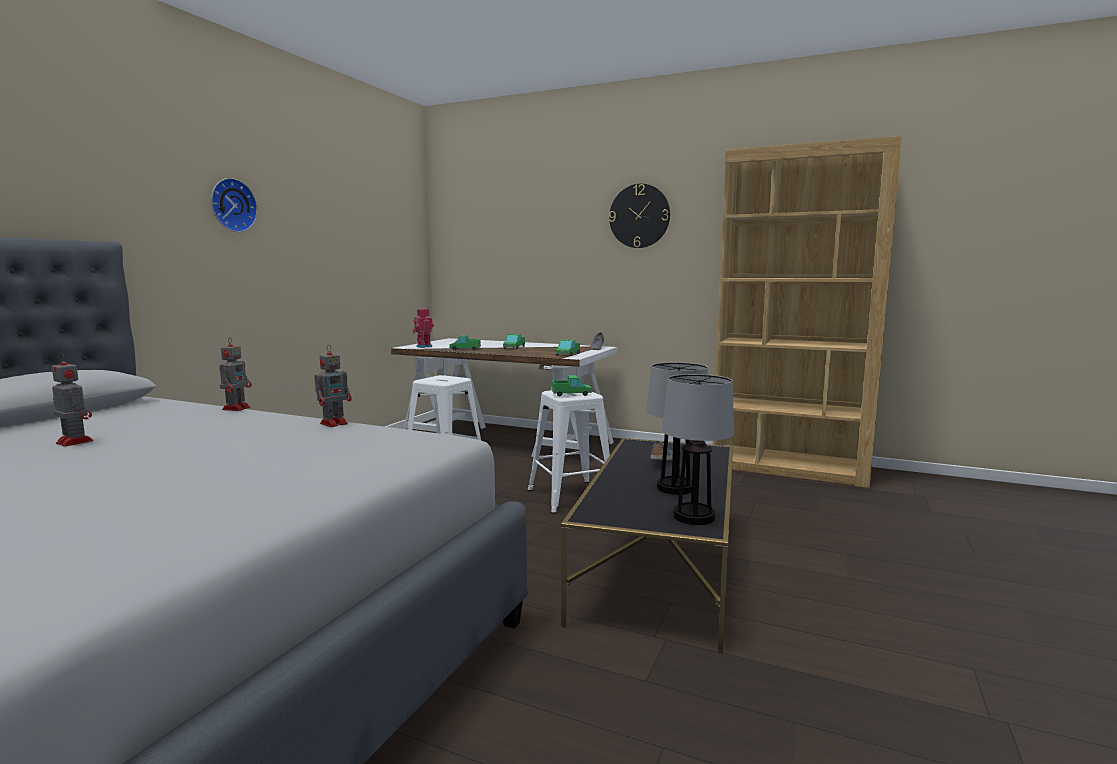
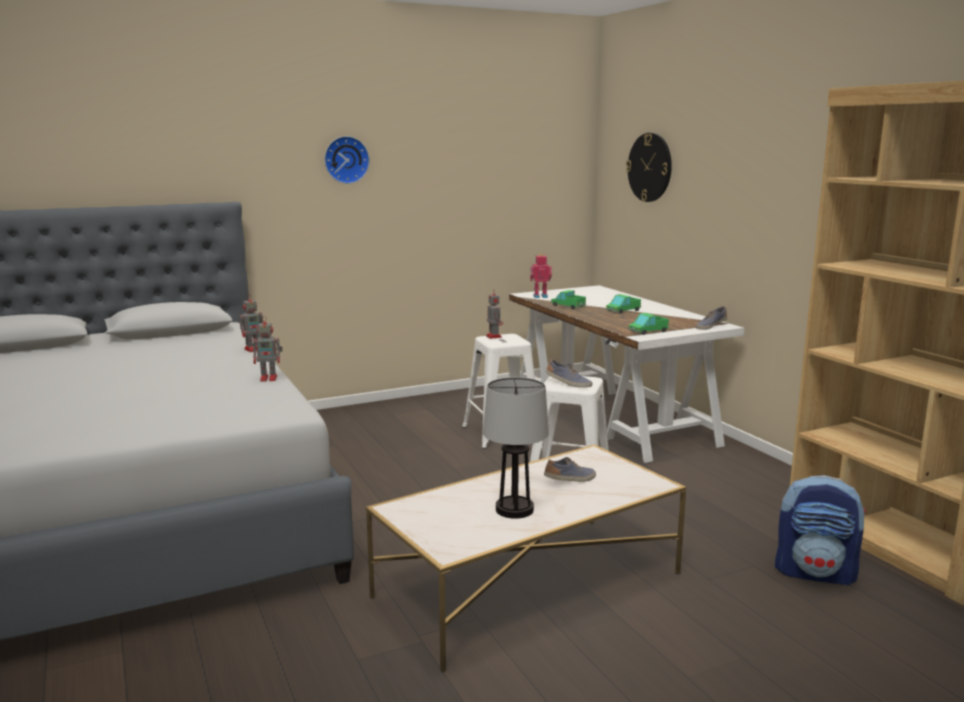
camera: 40 degrees right, 5 degrees up
toy robot [52,354,93,447] -> toy robot moved to [486,290,503,339]
toy truck [551,375,592,396] -> shoe [546,359,593,388]
black coffee table [561,438,733,653] -> white coffee table [366,444,686,672]
wall clock [609,184,670,248] -> wall clock moved to [626,133,672,202]
table lamp [662,374,734,525] -> none
none -> backpack [775,475,866,586]

